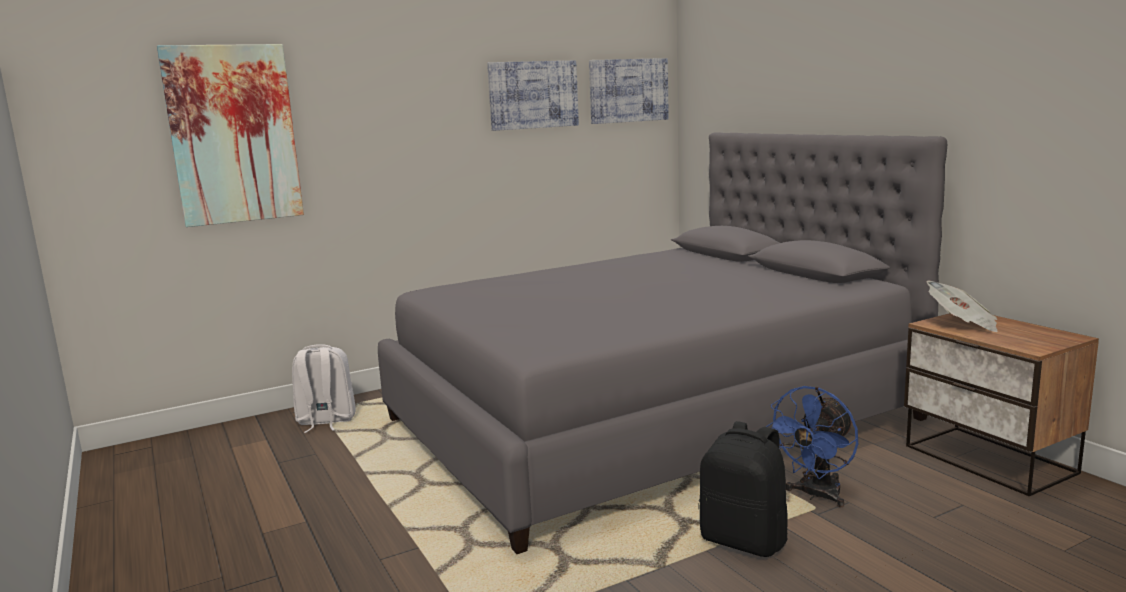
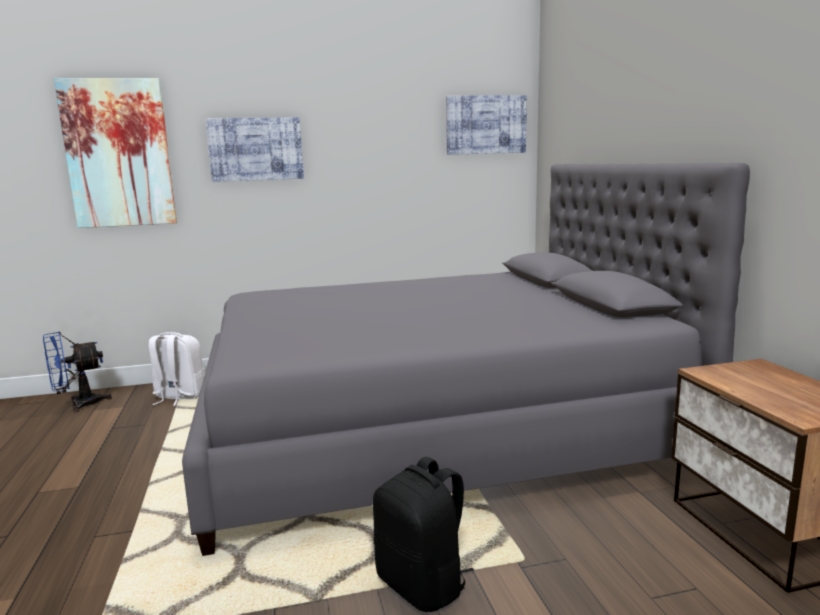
camera: 15 degrees right, 0 degrees up
picture [487,61,579,131] -> picture moved to [205,117,304,182]
blue fan [766,386,858,507] -> blue fan moved to [43,331,112,412]
newspaper [926,281,998,332] -> none

